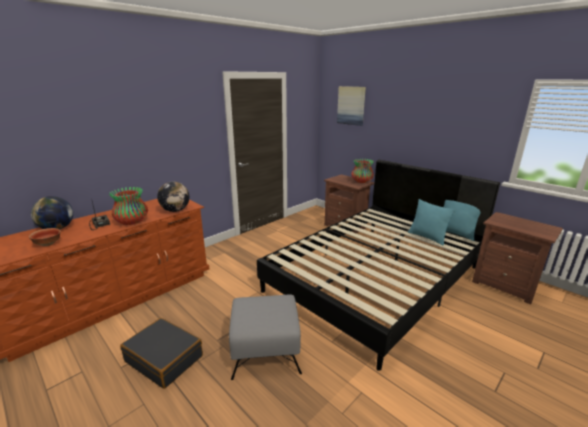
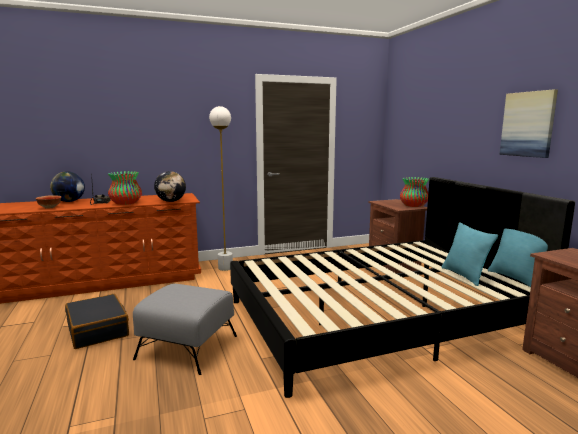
camera: 25 degrees right, 10 degrees down
picture [337,86,366,126] -> picture moved to [500,89,558,158]
none -> white floor lamp [209,106,233,271]

